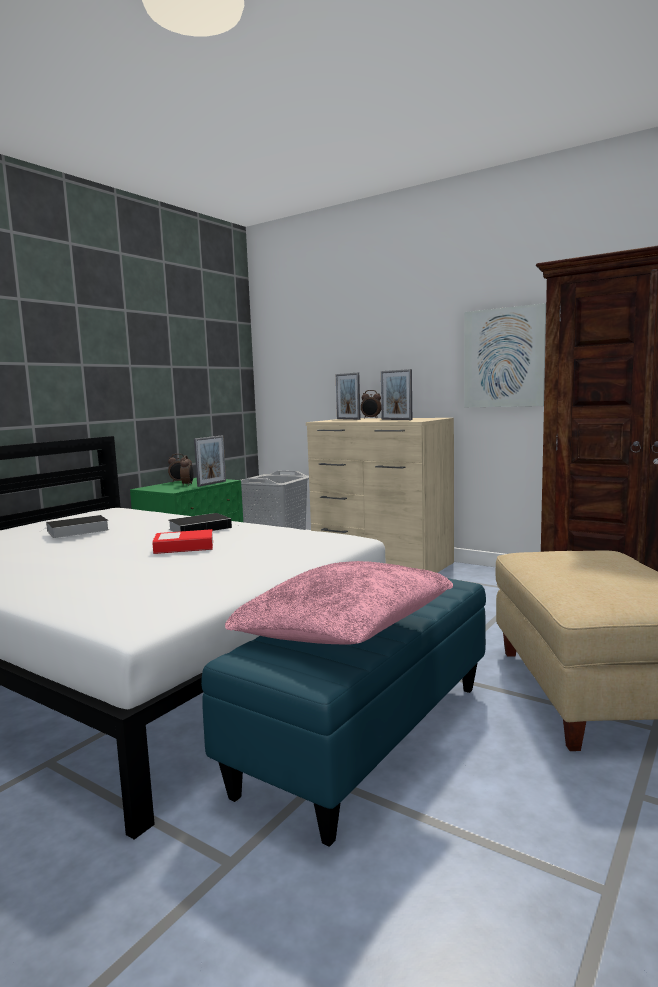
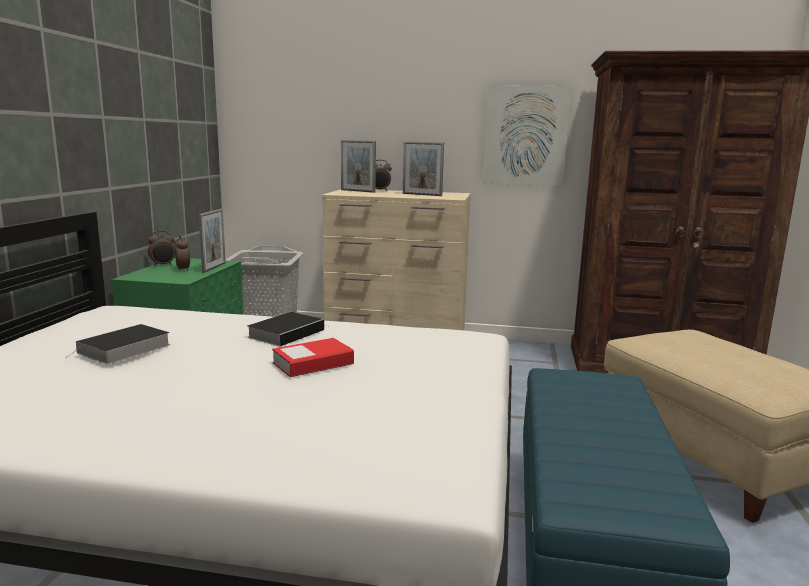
camera: 25 degrees left, 5 degrees up
pink pillow [225,561,453,645] -> none

